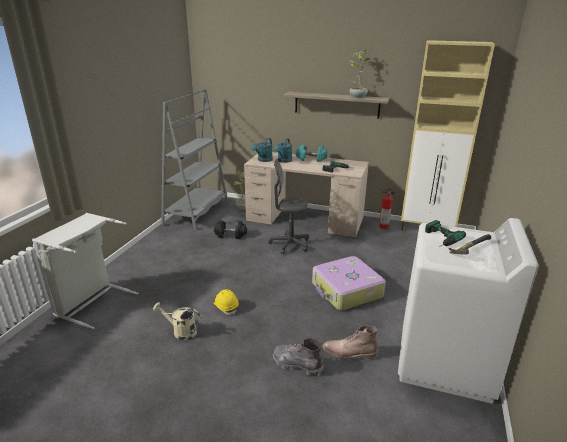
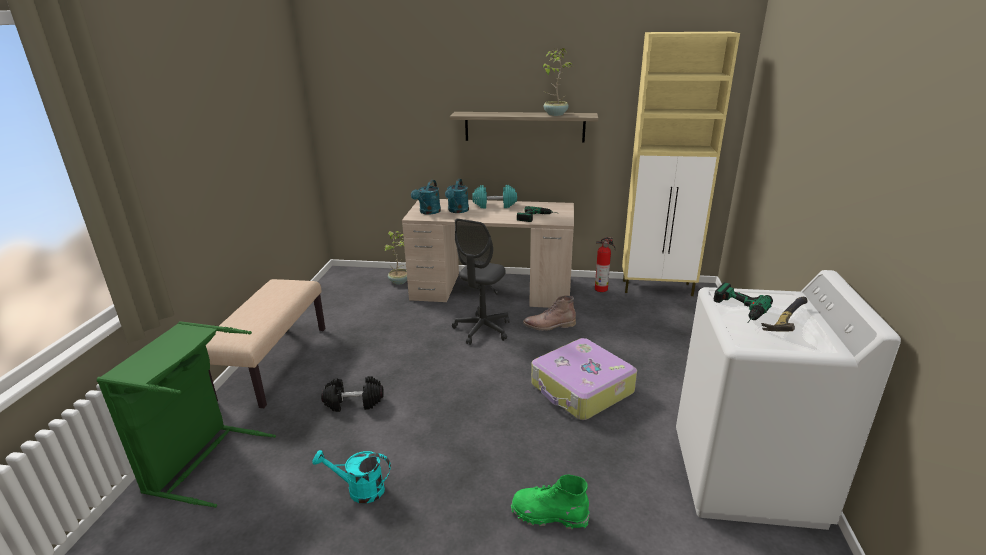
camera: 10 degrees left, 0 degrees up
grey laundry basket [32,213,139,329] -> green laundry basket [96,321,276,508]
beige watering can [153,302,201,340] -> turquoise watering can [313,450,391,504]
grey bookcase [161,89,228,230] -> none
black dumbbell [214,220,247,239] -> black dumbbell moved to [321,376,384,412]
yellow hard hat [214,289,239,315] -> none
grey office chair [268,159,309,255] -> grey office chair turned 60 degrees counterclockwise [452,219,510,345]
grey boot [273,338,324,376] -> green boot [511,474,589,529]
brown boot [322,325,378,360] -> brown boot moved to [523,295,576,331]
none -> beige bench [206,279,325,408]

